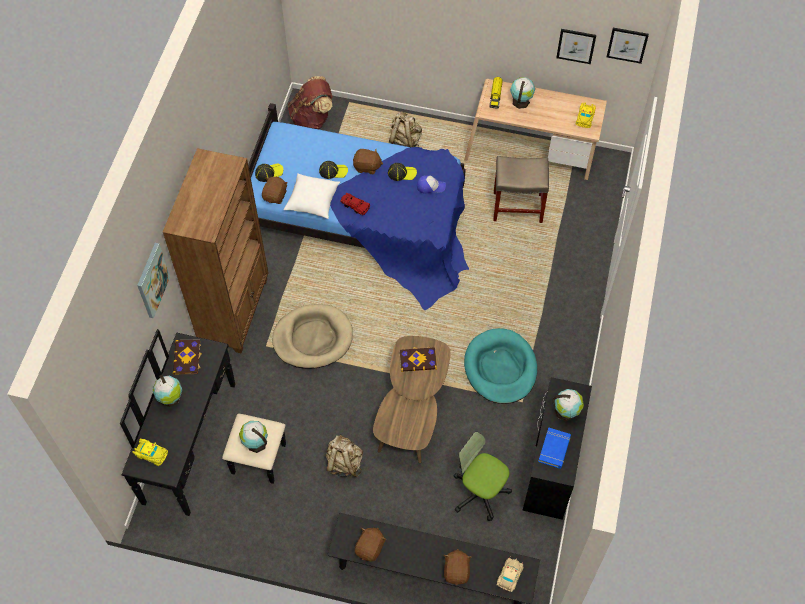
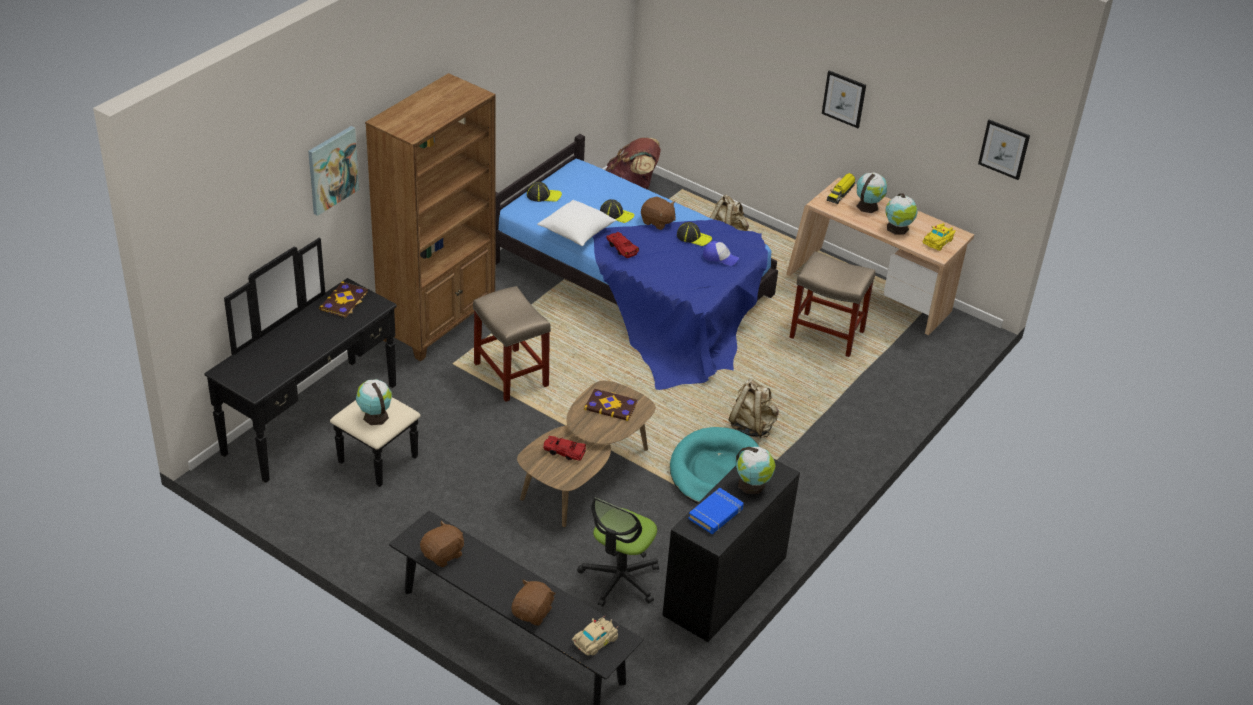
camera: 20 degrees right, 20 degrees down
yellow toy car [132,439,168,466] -> none
globe [153,375,182,407] -> globe moved to [885,193,917,235]
brown plush toy [262,177,287,204] -> none
beige dog bed [272,304,353,369] -> beige stool [473,286,551,402]
beige backpack [326,434,363,477] -> beige backpack moved to [728,379,779,439]
office chair [454,432,512,521] -> office chair turned 120 degrees counterclockwise [577,498,659,607]
picture [556,29,596,64] -> picture moved to [822,71,866,128]
none -> red toy car [543,436,586,461]

